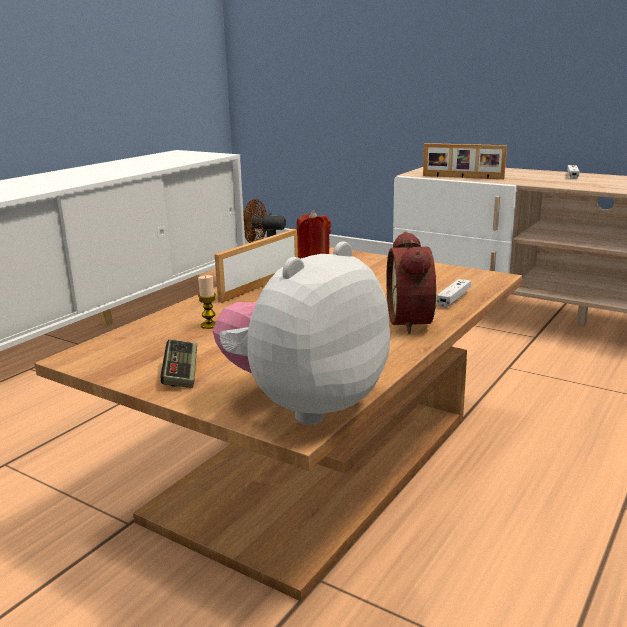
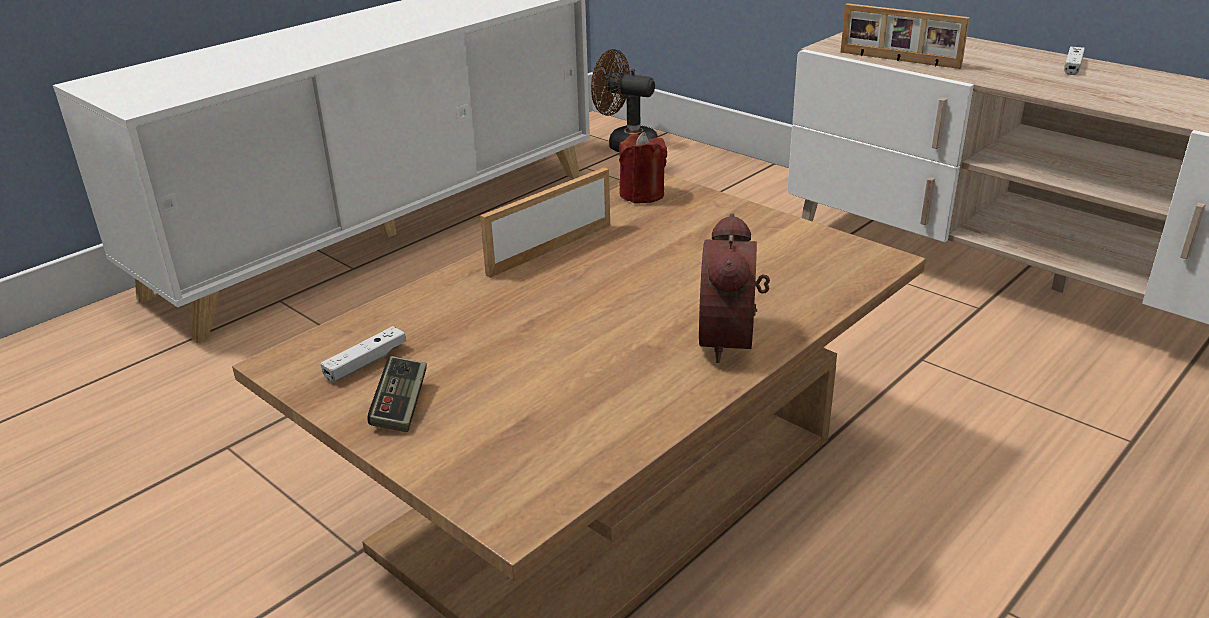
camera: 10 degrees right, 10 degrees up
candle [198,275,216,329] -> none
plush toy [212,241,390,425] -> none
white game controller [437,279,471,308] -> white game controller moved to [320,326,406,383]

